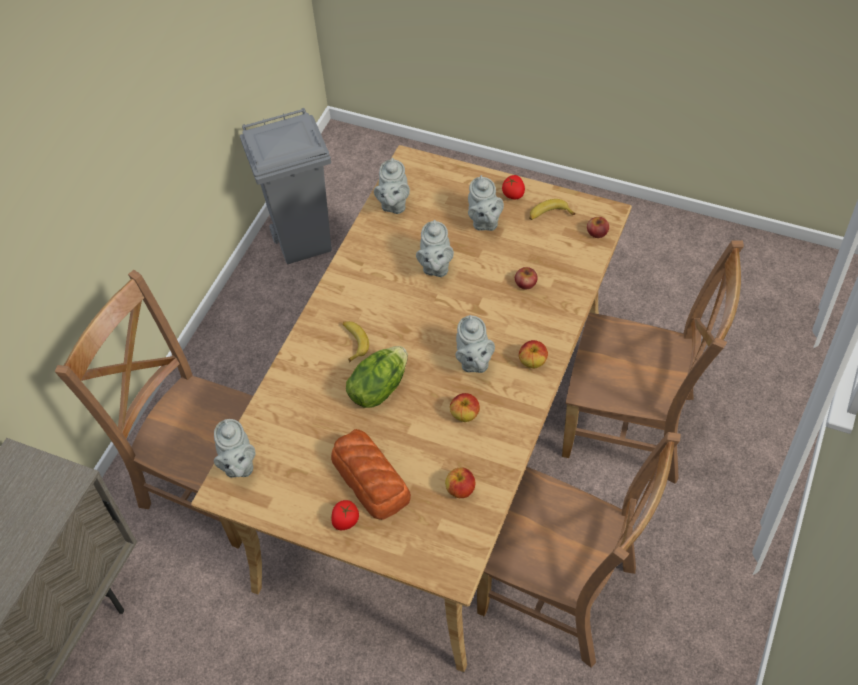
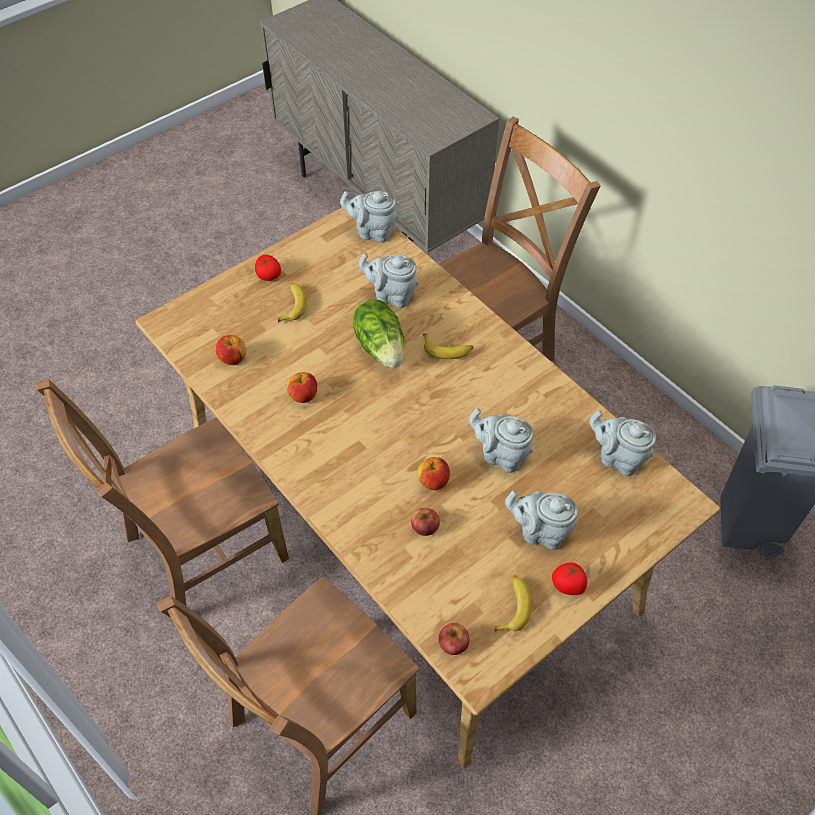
camera: 115 degrees right, 0 degrees up
bread [331,429,411,520] -> banana [278,283,307,322]
grey teapot [456,315,495,373] -> grey teapot moved to [358,253,418,308]
apple [519,340,548,368] -> apple moved to [418,457,450,490]

